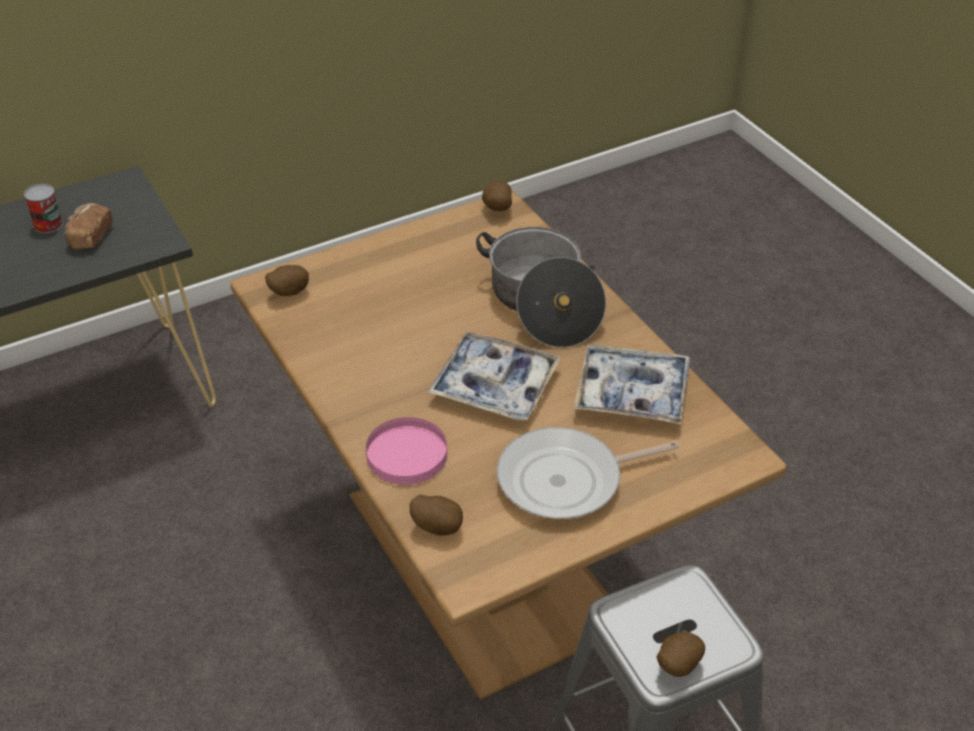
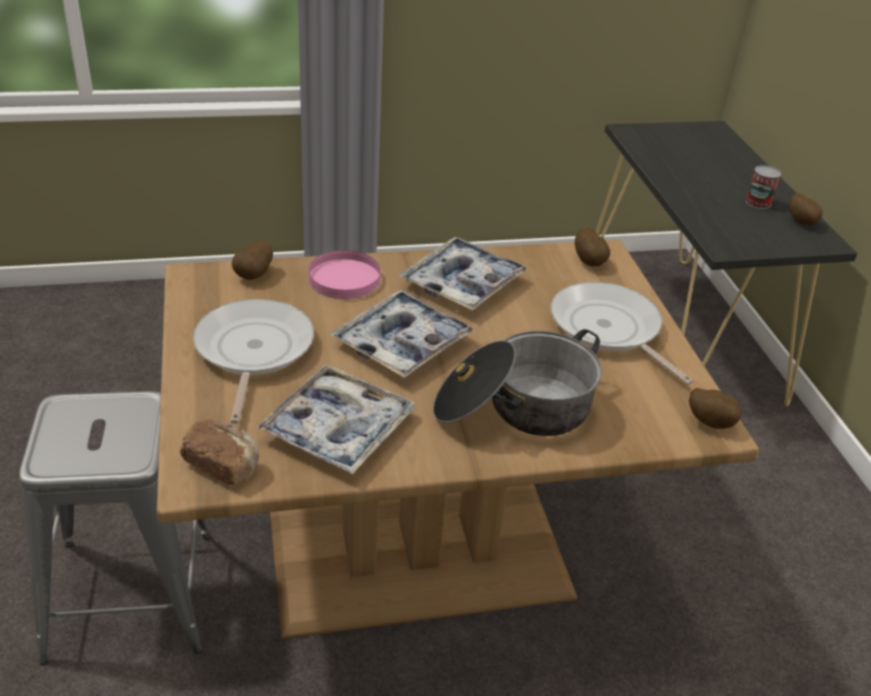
camera: 105 degrees right, 5 degrees down
bread [64,203,113,249] -> bread moved to [180,419,259,485]
potato [657,632,705,677] -> potato moved to [789,193,823,225]
none -> tray [400,237,529,310]
none -> frying pan [551,282,693,385]

